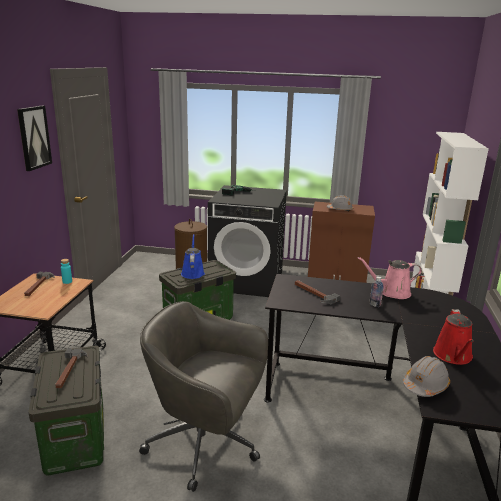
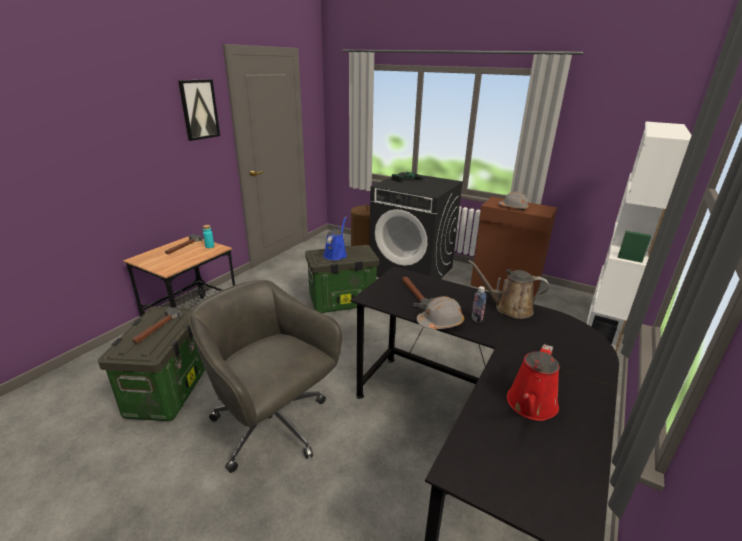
camera: 20 degrees right, 5 degrees up
pink watering can [358,257,422,299] -> brown watering can [468,260,549,319]
grey hard hat [403,356,450,397] -> grey hard hat moved to [417,296,464,330]

